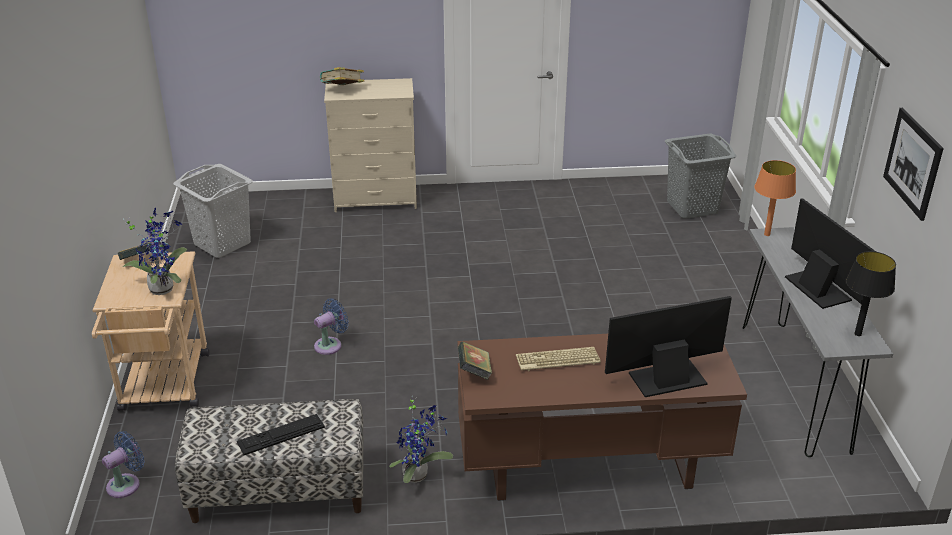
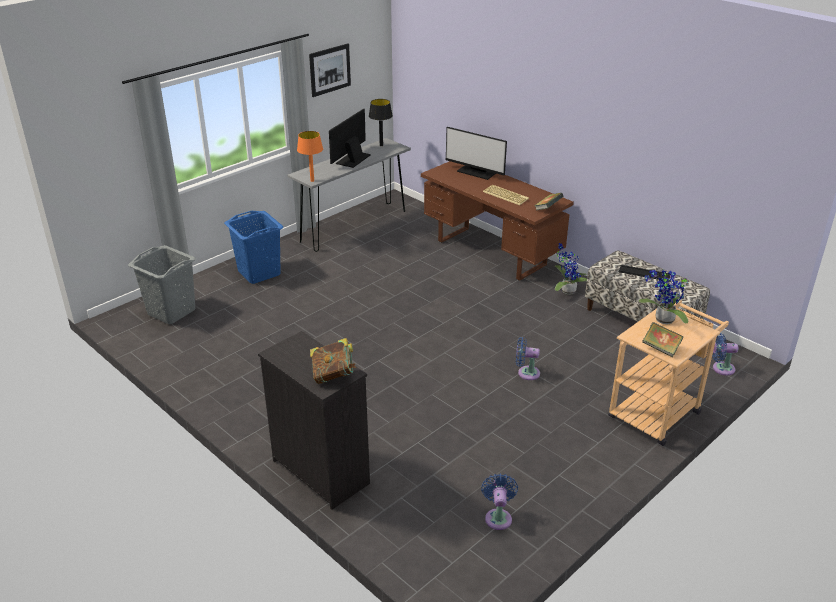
camera: 130 degrees left, 0 degrees up
grey laundry basket [173,164,253,258] -> blue fan [481,473,518,530]
beige dresser [324,78,417,212] -> black dresser [258,331,370,510]
none -> blue laundry basket [224,211,283,284]

